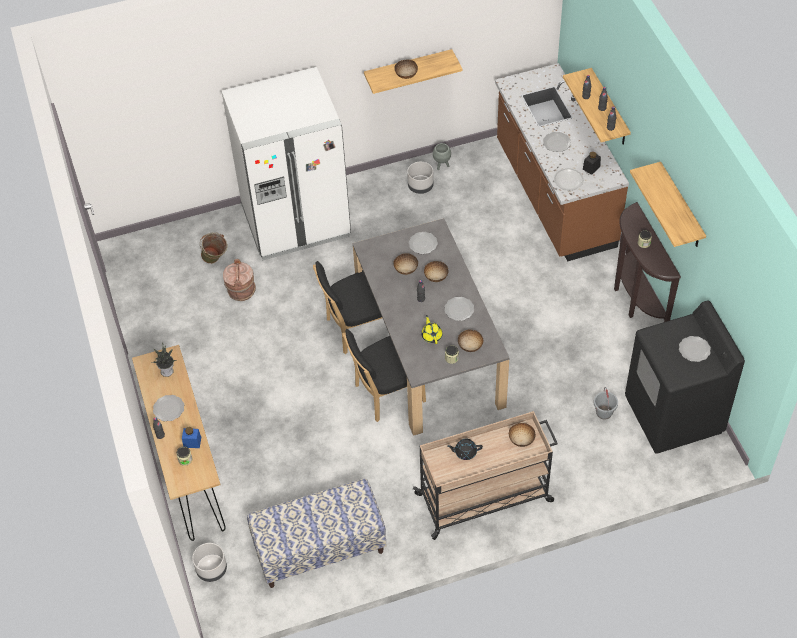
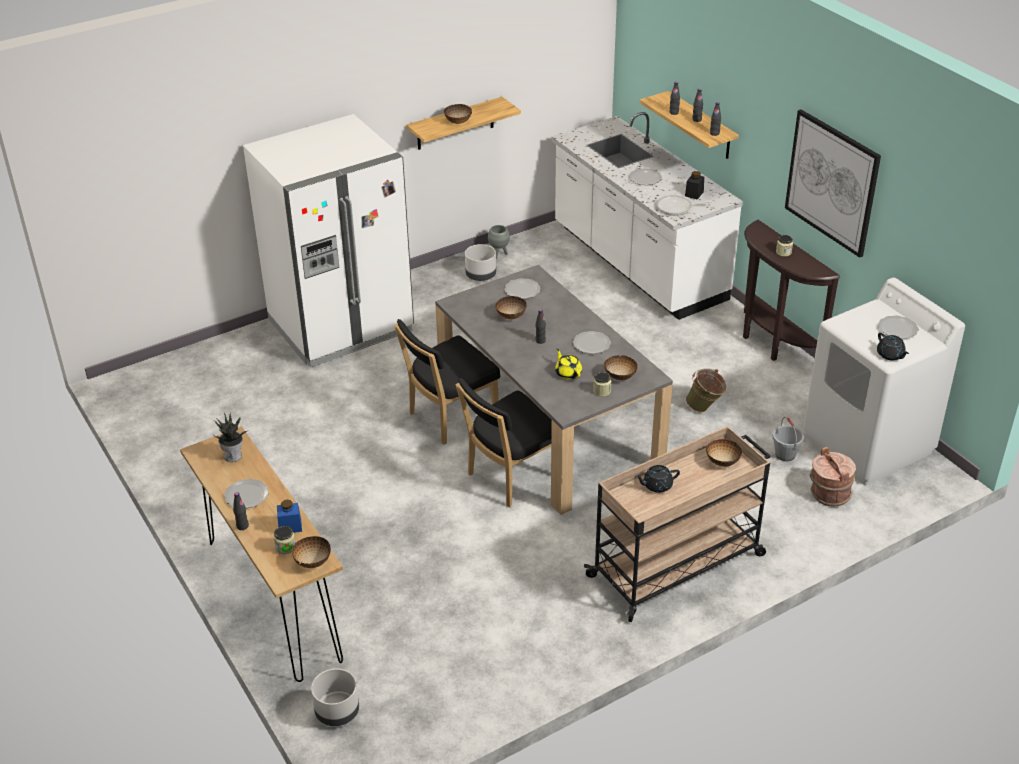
camera: 15 degrees left, 15 degrees down
green bucket [200,232,227,264] -> green bucket moved to [686,368,727,412]
brown bucket [223,259,256,301] -> brown bucket moved to [810,447,856,506]
bench [247,479,386,588] -> none
bowl [424,261,448,282] -> bowl moved to [292,536,331,568]
brown counter [495,63,629,261] -> white counter [551,112,743,320]
black washing machine [625,301,745,454] -> white washing machine [803,278,965,485]
shelf [630,162,706,247] -> picture [785,109,881,258]
none -> black teapot [877,333,909,361]

